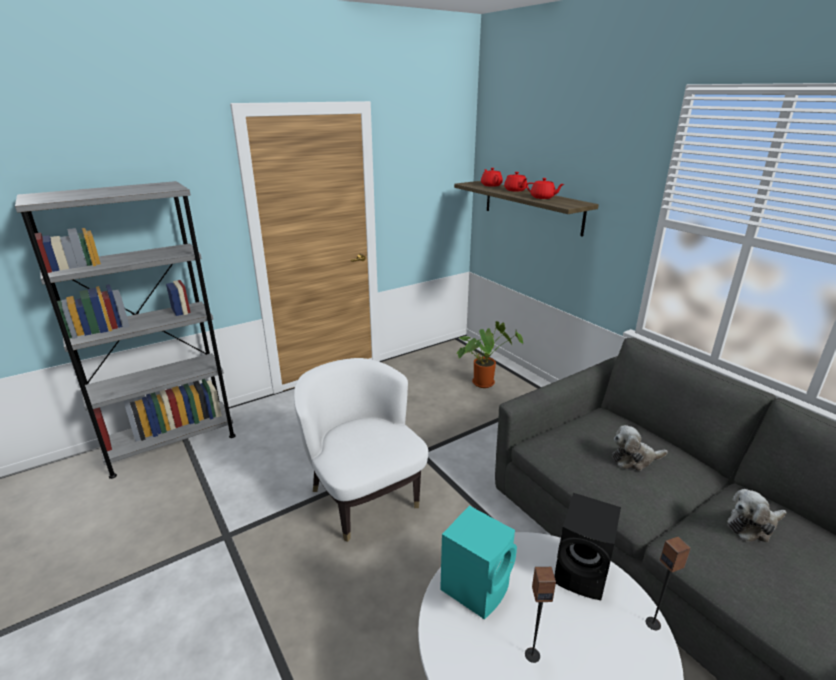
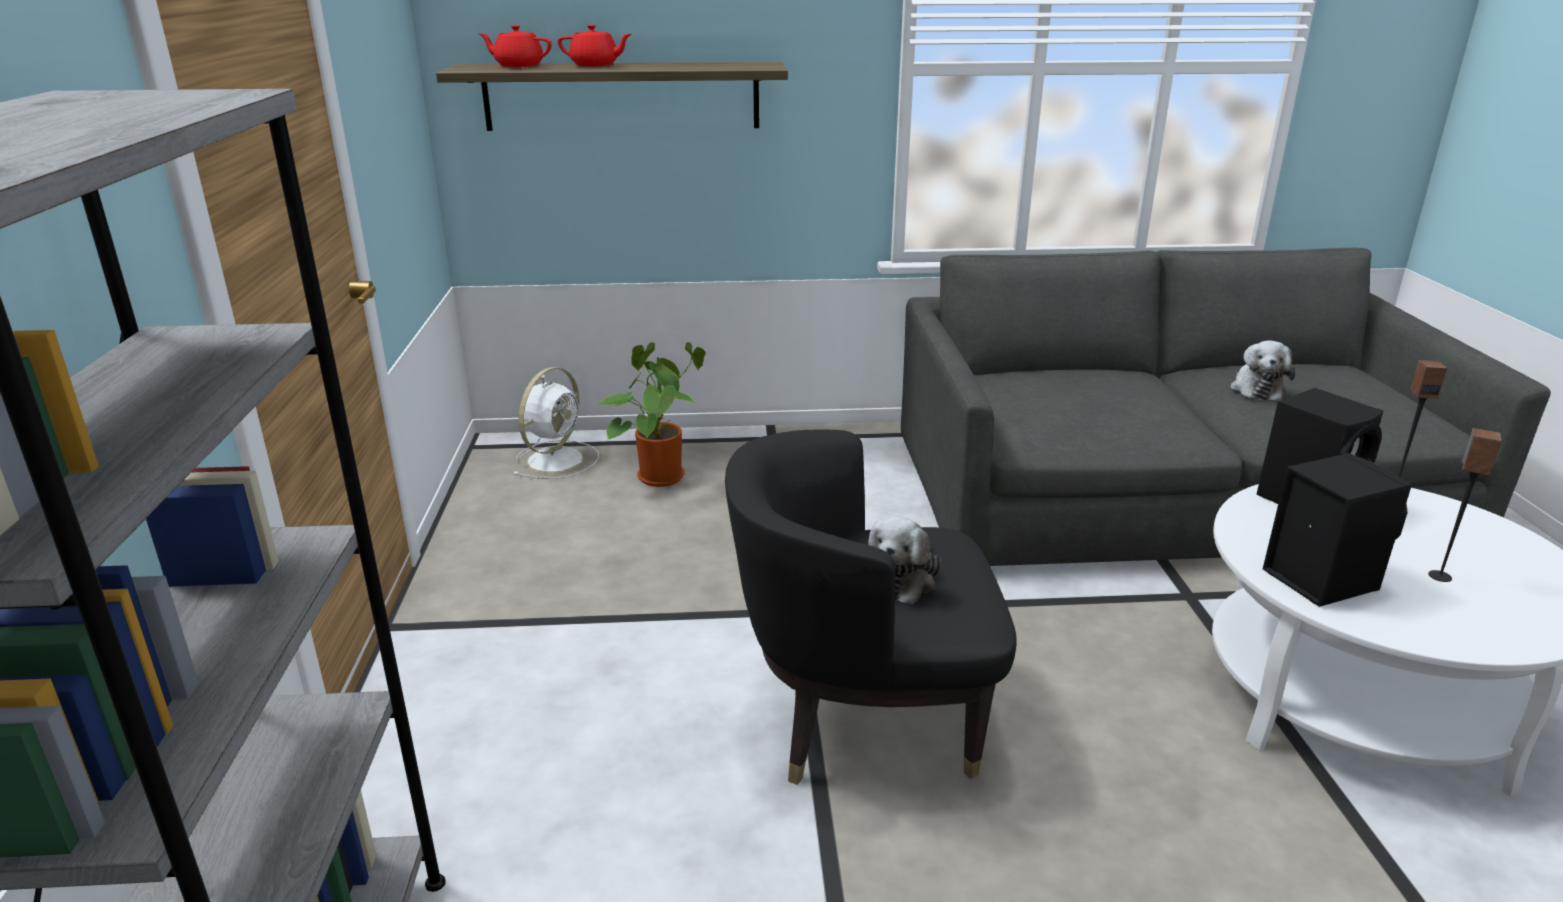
camera: 60 degrees left, 0 degrees up
white armchair [294,358,428,542] -> black armchair [725,430,1017,785]
turquoise speaker [440,506,517,619] -> black speaker [1263,453,1412,607]
red teapot [526,178,564,199] -> none
plush toy [612,425,668,471] -> plush toy moved to [869,517,942,604]
none -> white fan [512,367,599,479]

